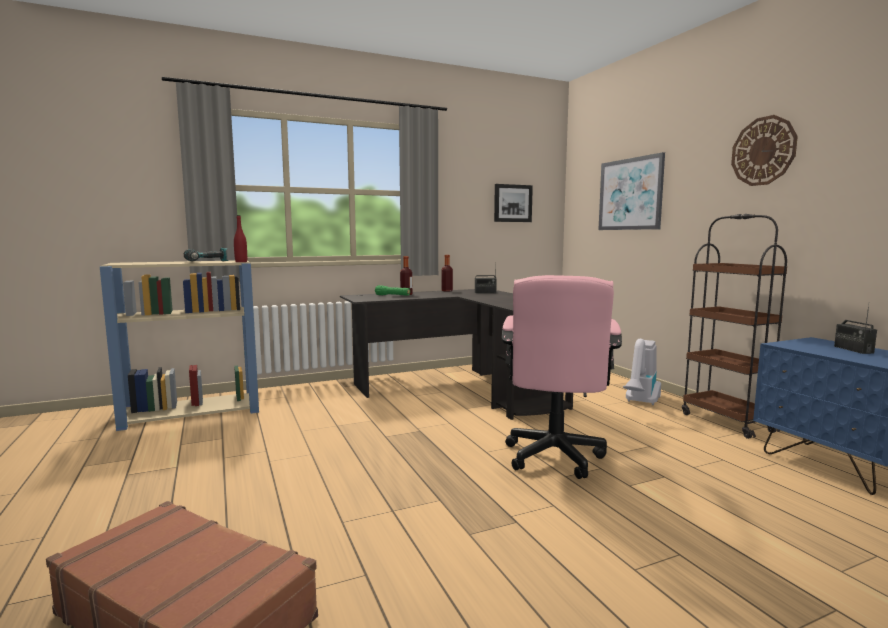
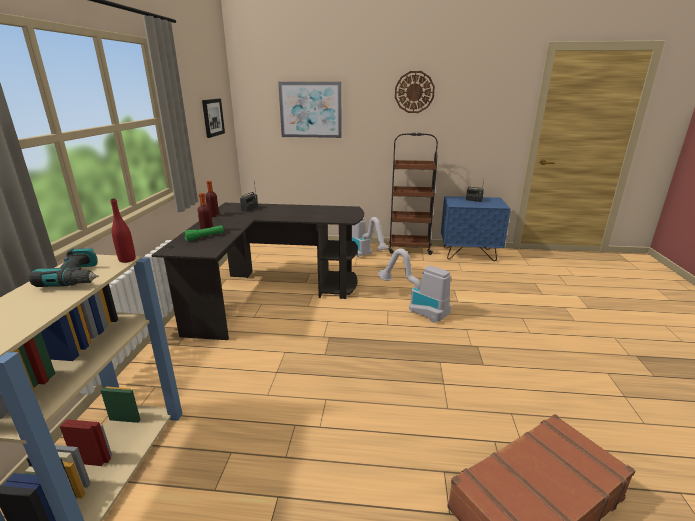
camera: 60 degrees left, 15 degrees up
pink office chair [502,275,622,479] -> vacuum cleaner [378,248,451,323]

